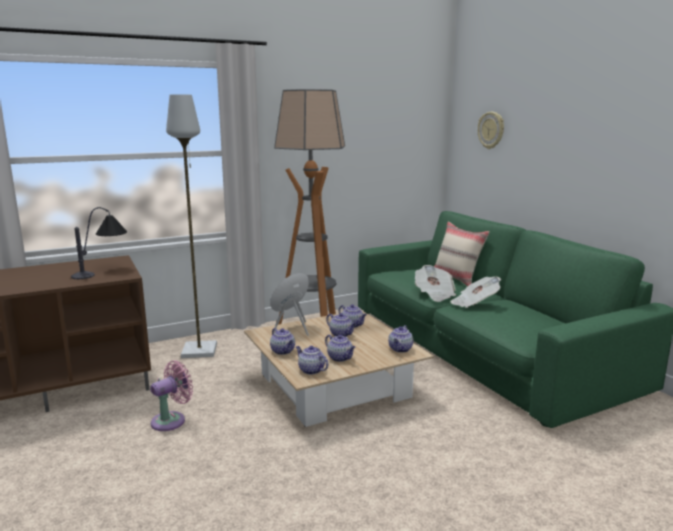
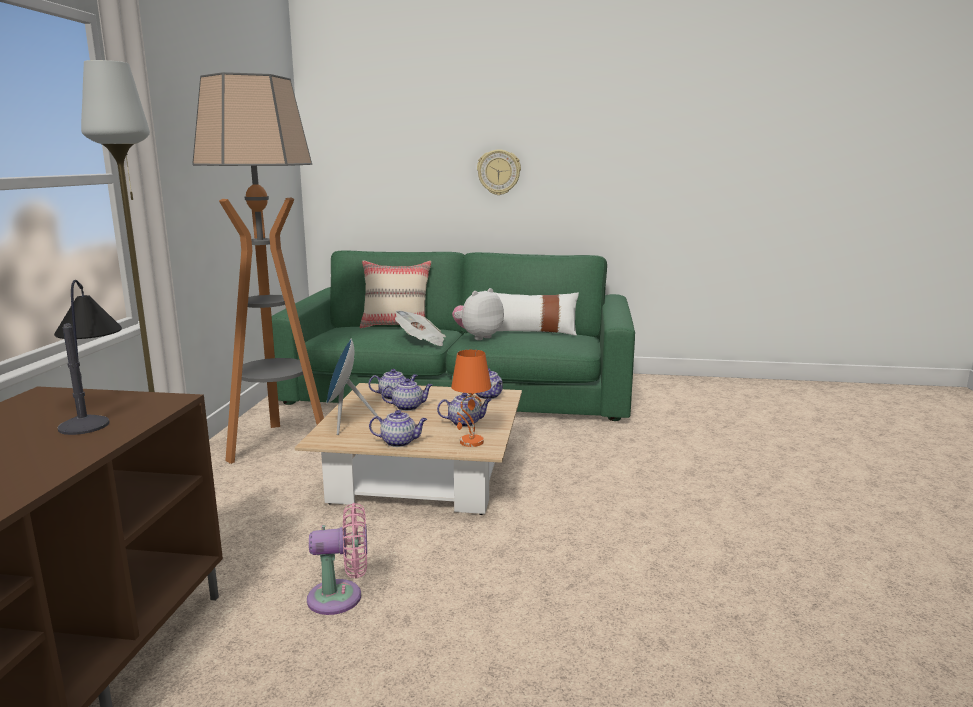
camera: 55 degrees left, 0 degrees up
pink fan [150,361,193,431] -> pink fan turned 90 degrees clockwise [307,503,367,615]
teapot [296,346,328,375] -> orange table lamp [451,349,491,447]
newspaper [451,277,501,308] -> plush toy [452,288,504,340]
wall clock [478,112,504,149] -> wall clock moved to [477,150,521,195]
none -> white pillow [493,292,579,336]

